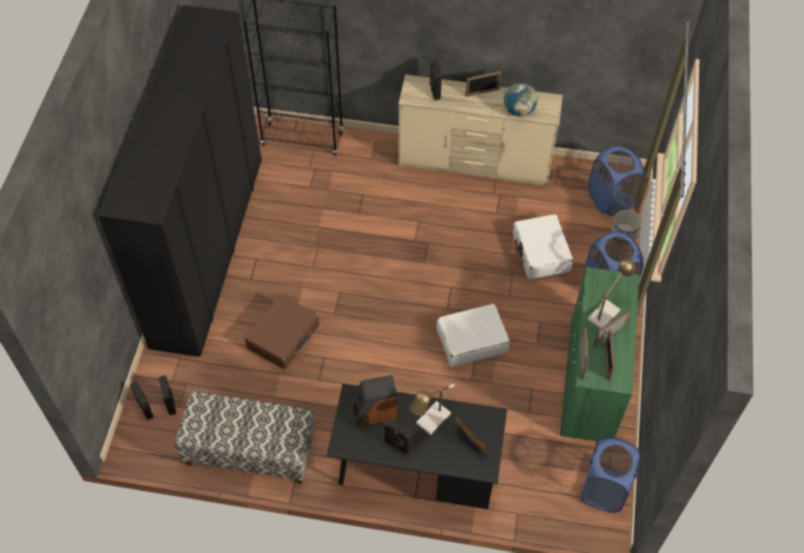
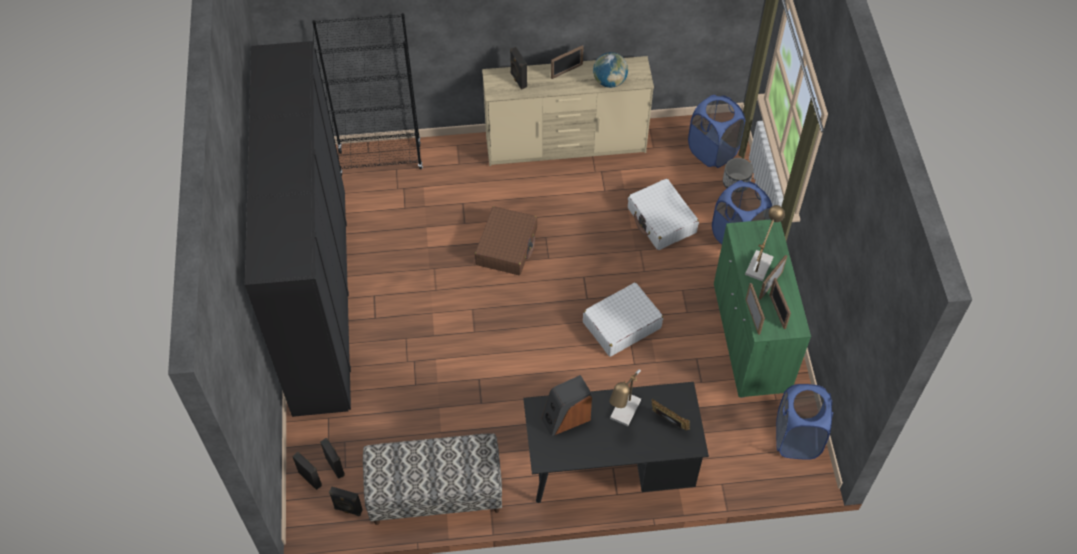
camera: 15 degrees left, 0 degrees up
brown suitcase [245,294,319,369] -> brown suitcase moved to [475,206,537,275]
black speaker [384,418,413,455] -> black speaker moved to [329,487,363,516]

